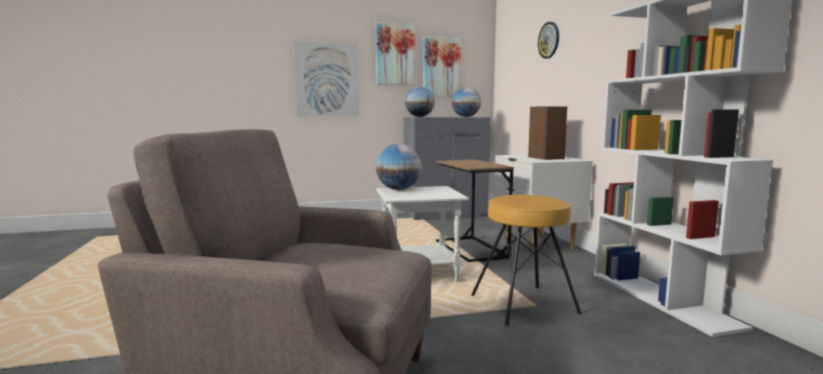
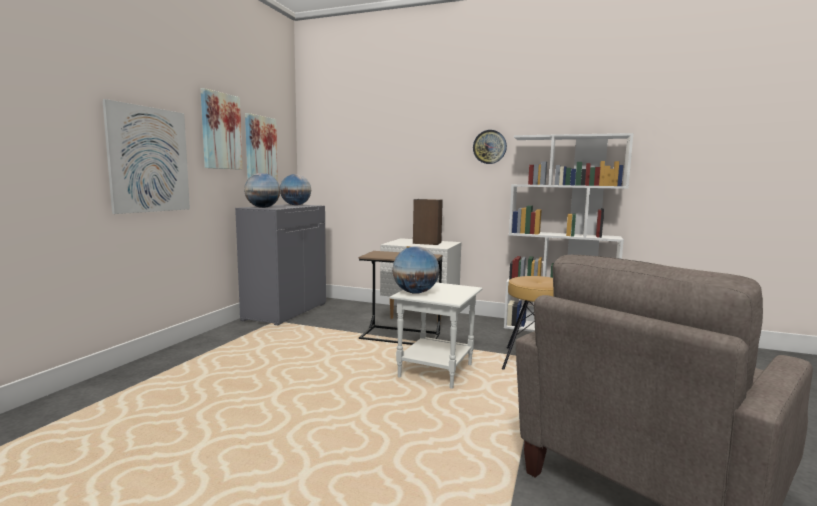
camera: 55 degrees left, 0 degrees up
wall clock [538,22,559,59] -> wall clock moved to [473,130,507,164]

